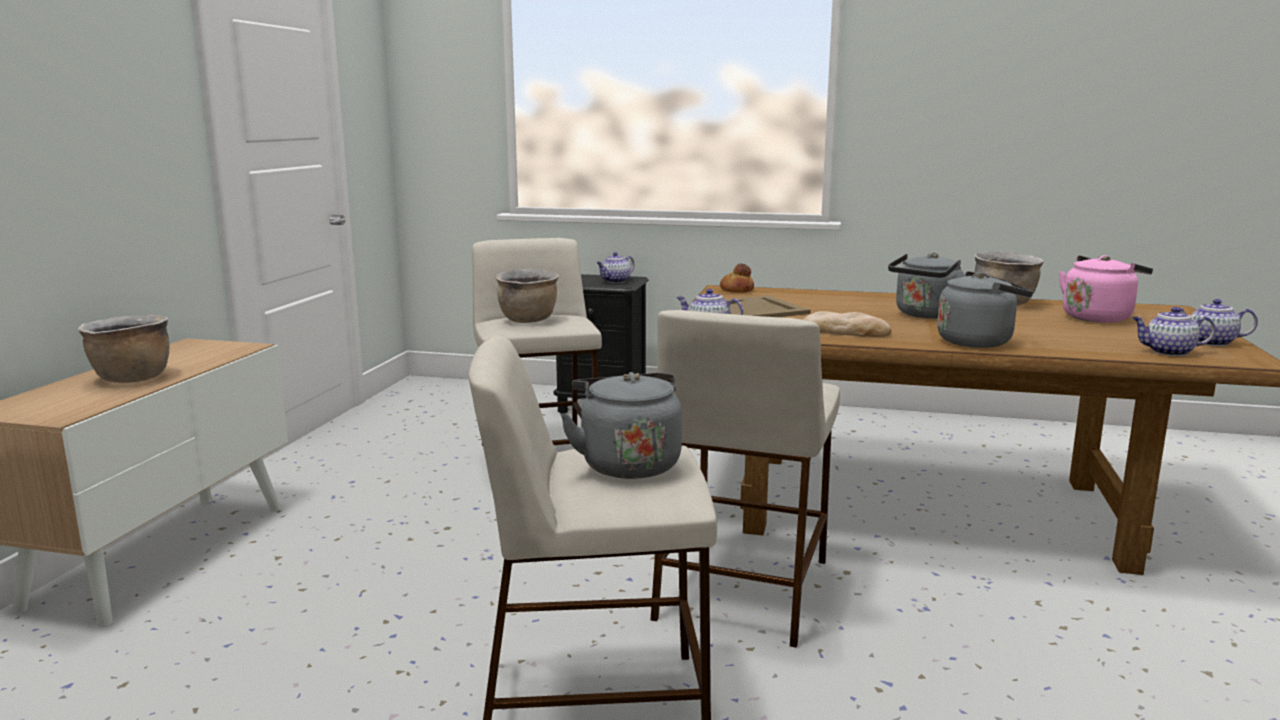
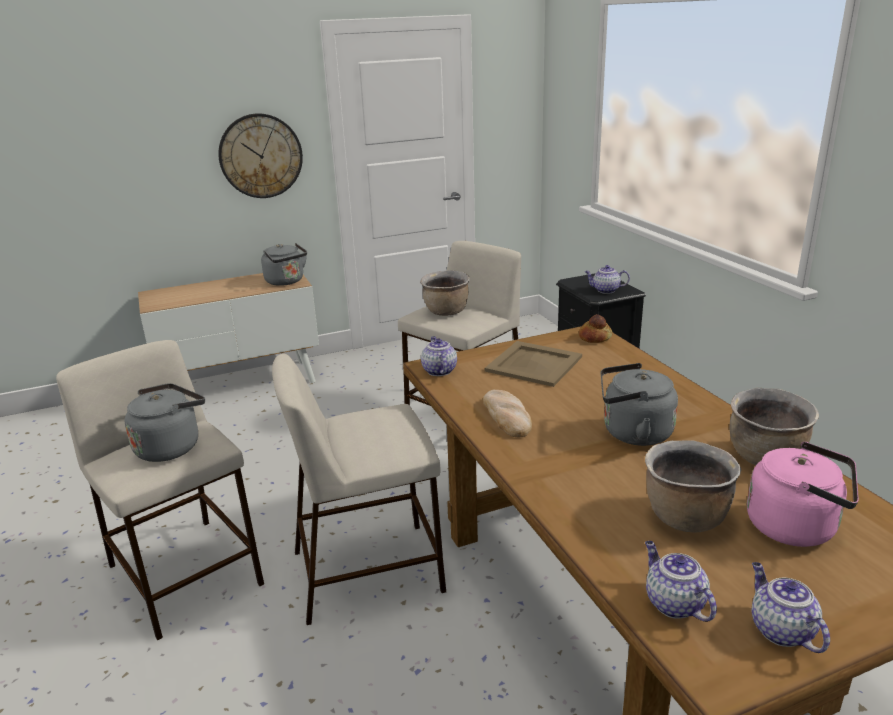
camera: 55 degrees right, 10 degrees up
brown cooking pot [78,315,169,383] -> brown cooking pot moved to [645,440,742,532]
grey kettle [937,271,1033,348] -> grey kettle moved to [261,243,307,286]
none -> wall clock [218,113,303,198]

